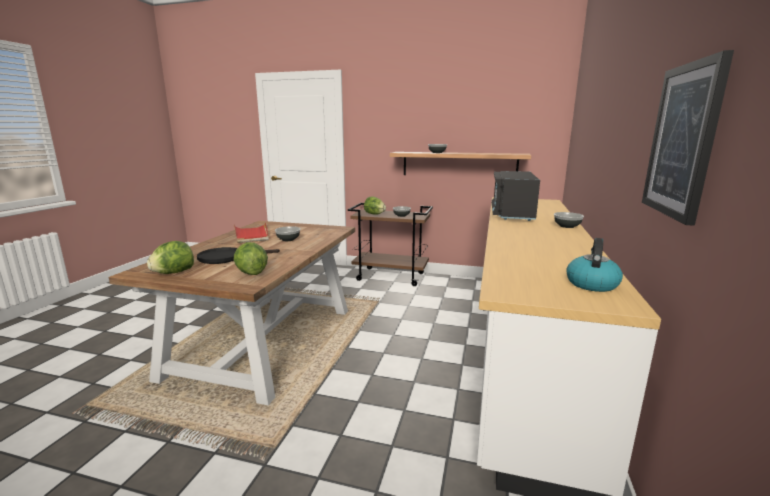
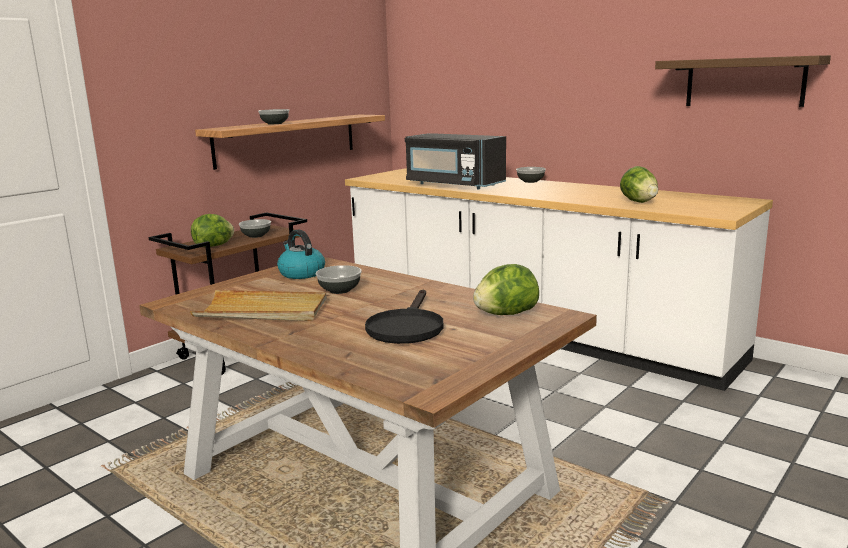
camera: 65 degrees left, 0 degrees up
lettuce [147,241,194,274] -> lettuce moved to [620,166,658,203]
red tray [234,222,269,243] -> beige tray [190,290,327,321]
kettle [566,238,623,292] -> kettle moved to [277,229,325,279]
picture [642,50,734,226] -> shelf [655,55,831,107]

